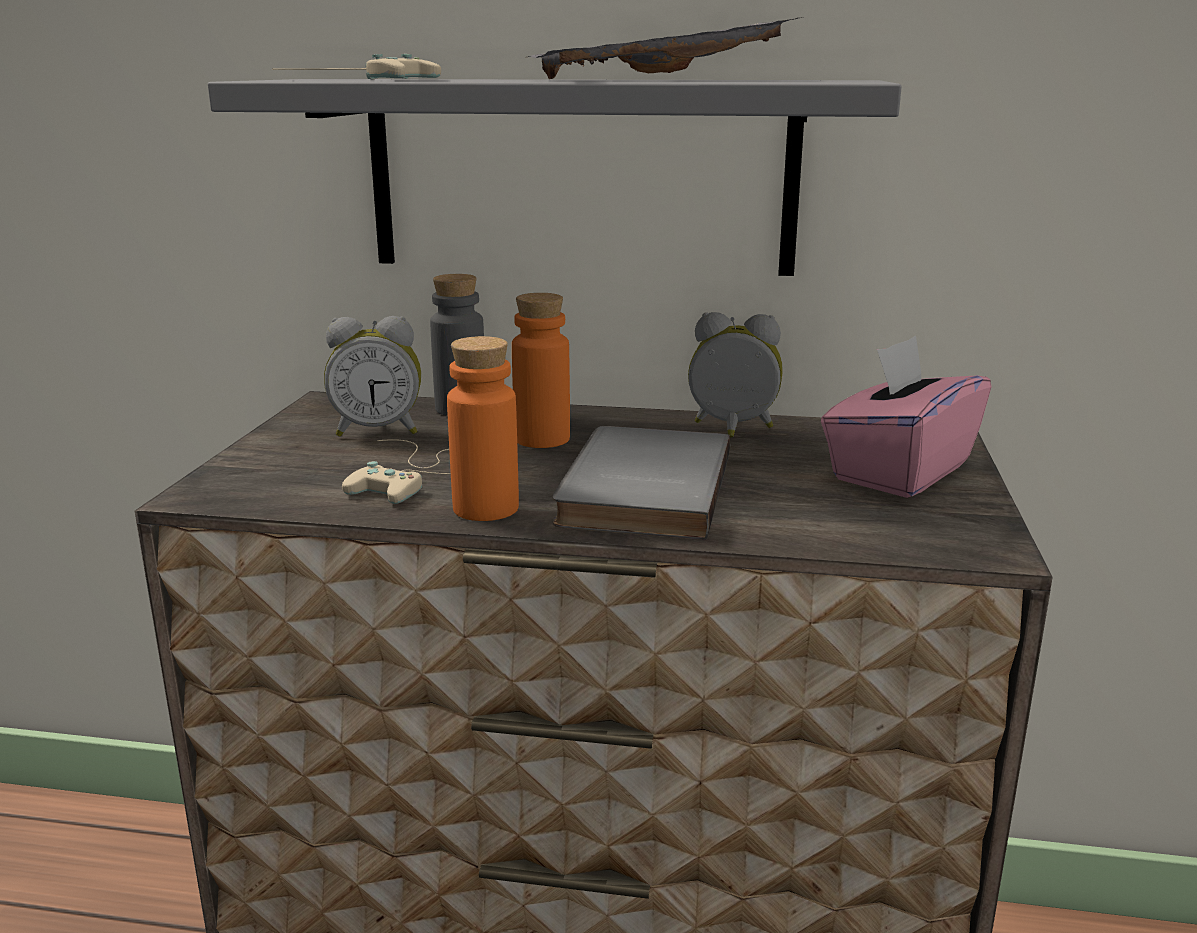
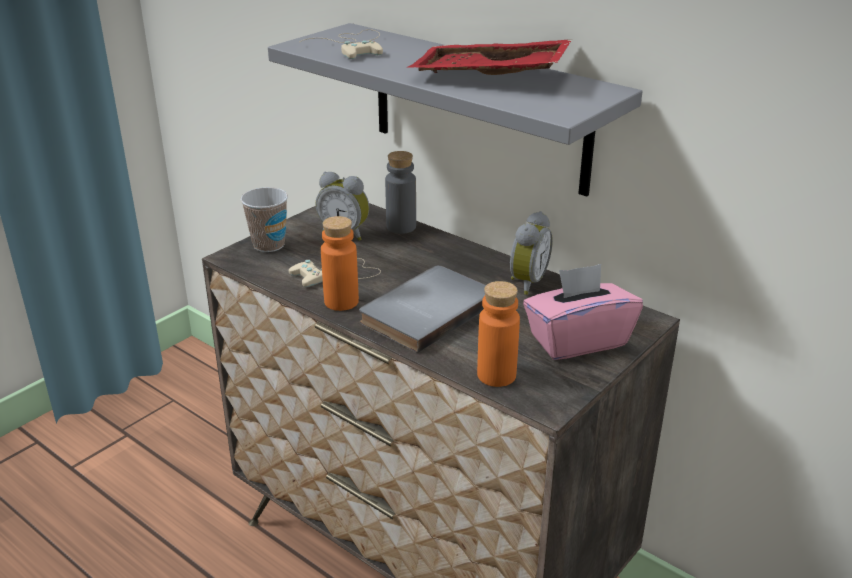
camera: 30 degrees right, 10 degrees up
orange bottle [512,293,570,448] -> orange bottle moved to [477,281,520,387]
grey tray [528,17,803,79] -> red tray [407,39,573,75]
alarm clock [688,312,783,437] -> alarm clock turned 75 degrees clockwise [510,211,553,295]
none -> cup [240,187,288,252]

